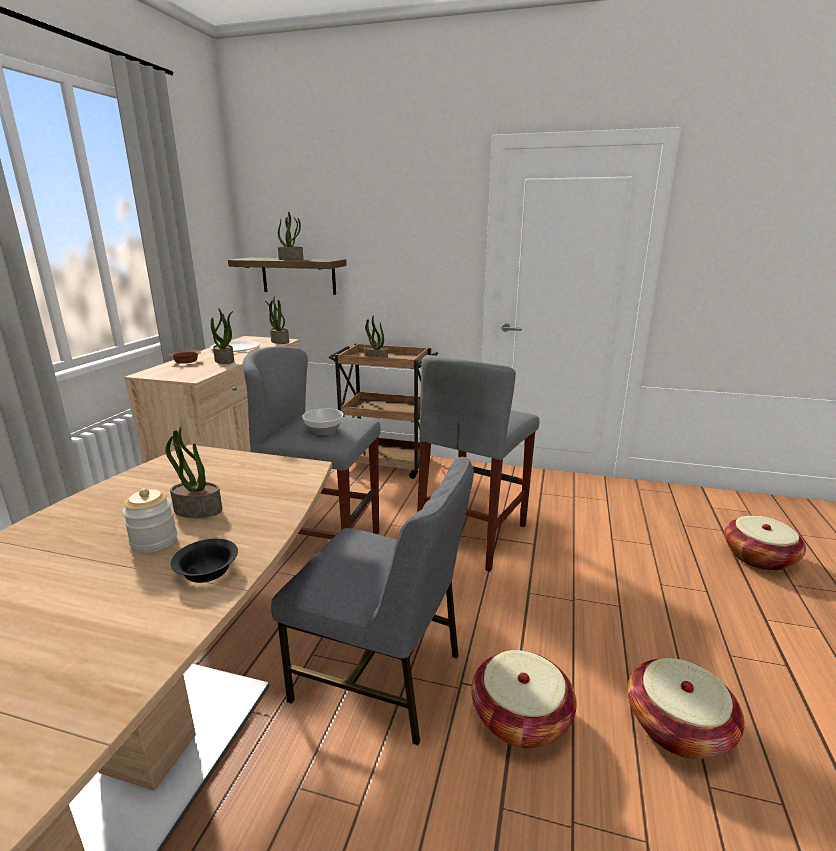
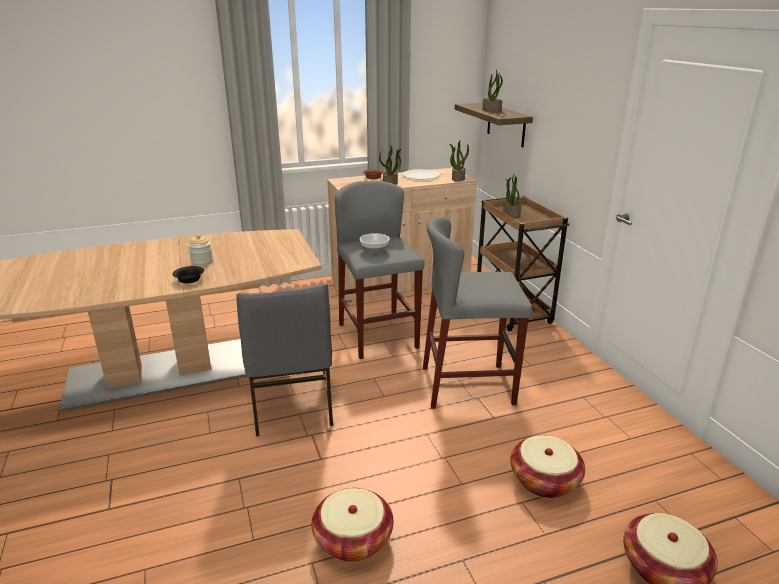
camera: 55 degrees right, 5 degrees up
potted plant [165,426,222,518] -> none
basket [471,650,577,748] -> basket moved to [510,435,585,498]

